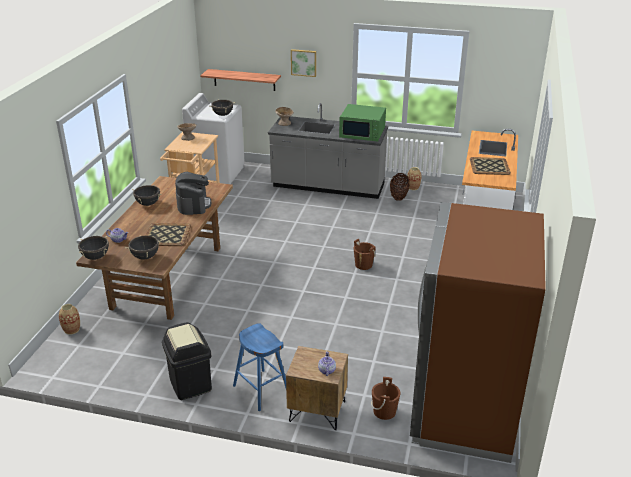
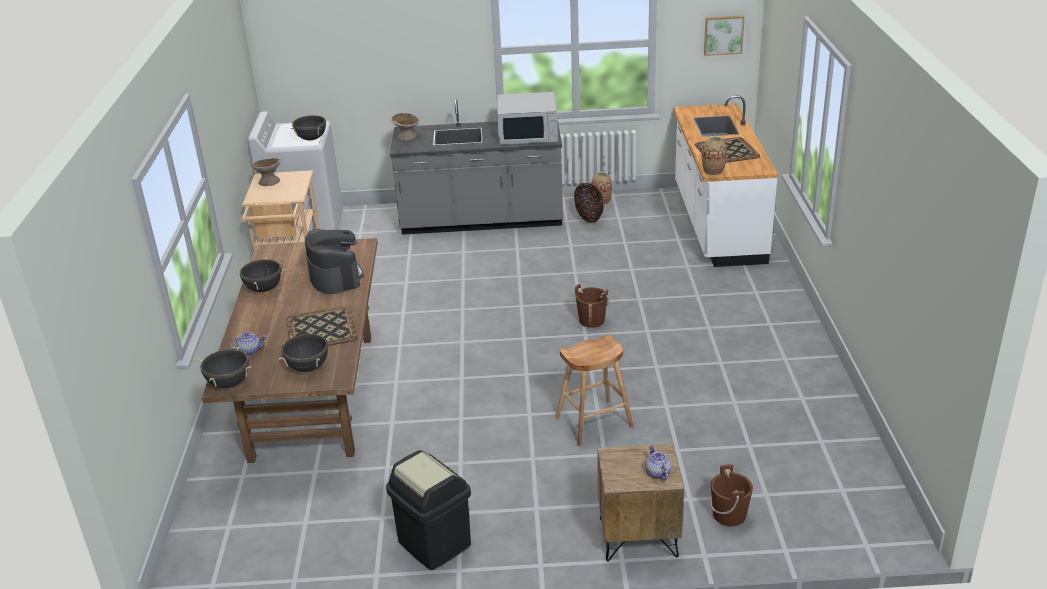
camera: 15 degrees left, 0 degrees up
vase [59,304,80,335] -> vase moved to [702,136,727,176]
shelf [200,69,281,91] -> none
blue stool [233,323,286,411] -> none
picture [291,49,316,77] -> picture moved to [704,15,745,56]
green microwave [339,104,386,141] -> white microwave [497,92,558,145]
brown fridge [410,202,546,463] -> none
none -> brown stool [556,334,634,446]

